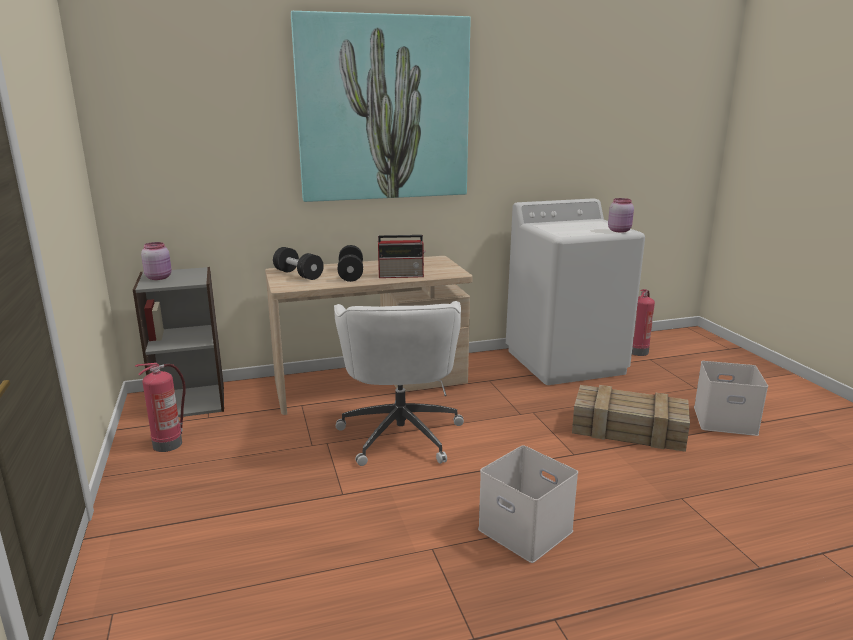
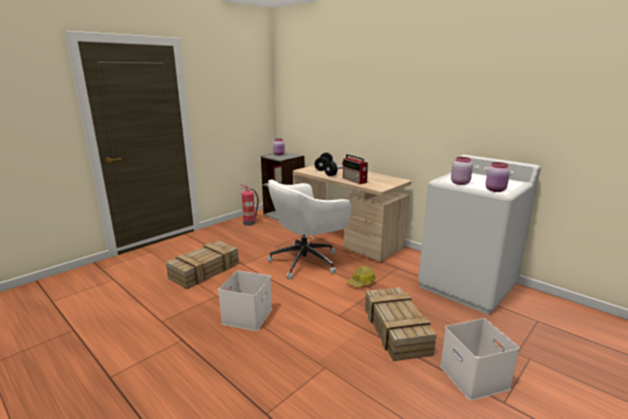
camera: 60 degrees right, 0 degrees up
picture [291,11,471,202] -> none
fire extinguisher [632,289,655,356] -> none
none -> crate [166,241,239,289]
none -> hard hat [348,266,376,287]
none -> pink jar [451,157,473,185]

